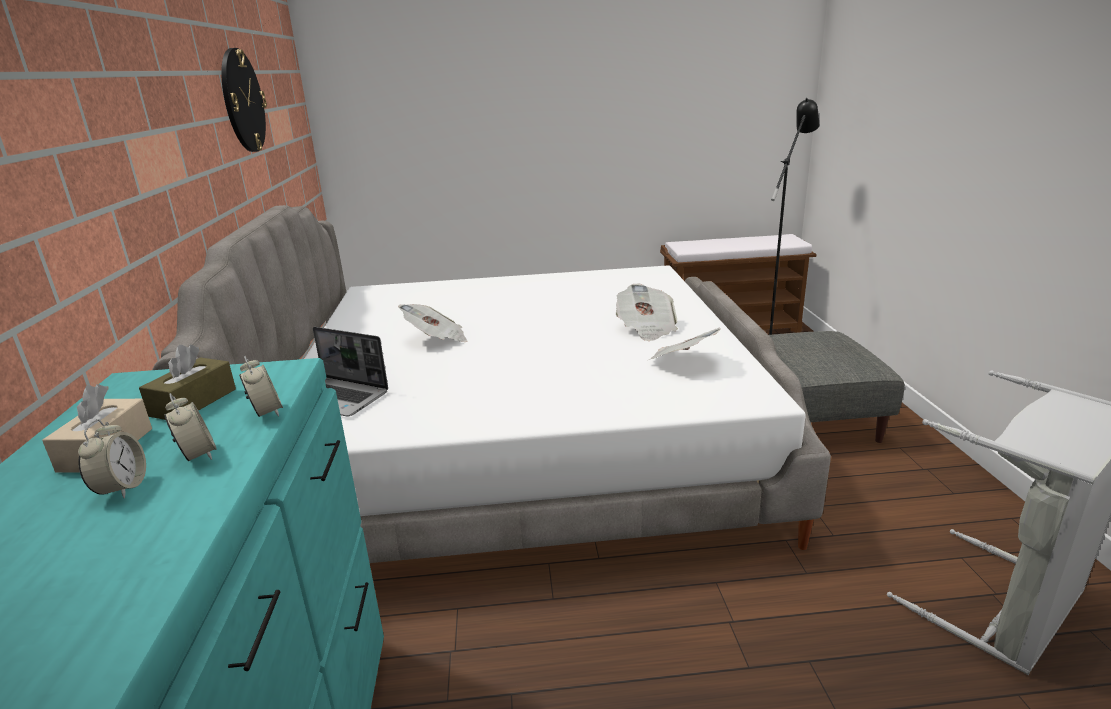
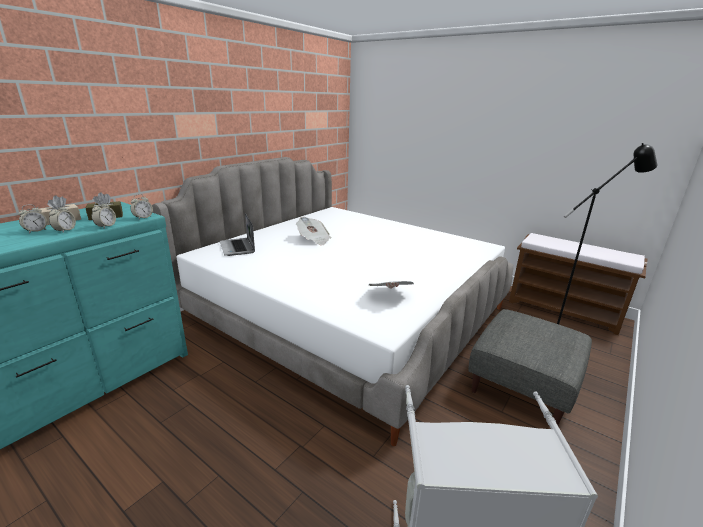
camera: 40 degrees right, 0 degrees up
wall clock [221,48,267,152] -> none
newspaper [616,283,678,341] -> none
none -> alarm clock [130,194,153,219]

